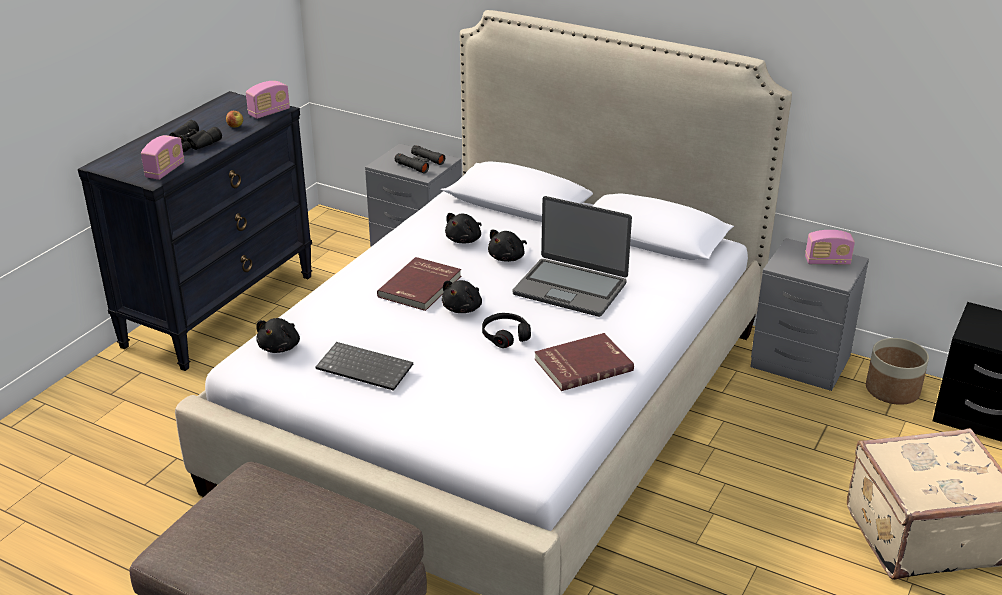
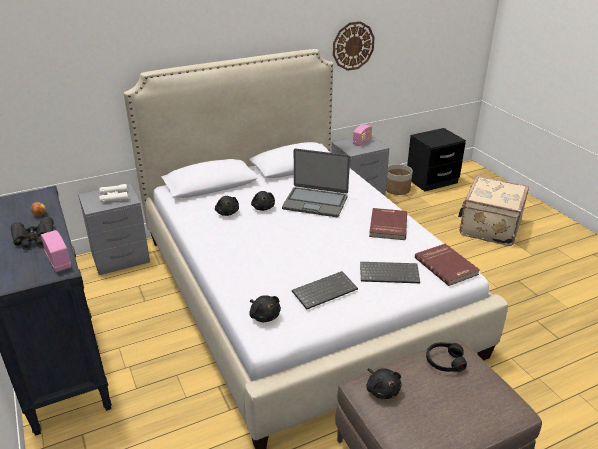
camera: 55 degrees left, 0 degrees up
radio [246,81,290,119] -> none
red book [377,257,461,311] -> red book moved to [415,244,480,286]
black binoculars [395,145,445,173] -> white binoculars [99,184,128,203]
black plush toy [442,280,482,313] -> black plush toy moved to [366,368,401,399]
black headphones [482,313,531,348] -> black headphones moved to [426,342,467,372]
laptop [513,196,632,317] -> laptop turned 45 degrees clockwise [282,149,350,217]
none -> wall clock [333,21,375,71]
none -> keyboard [360,262,420,283]

